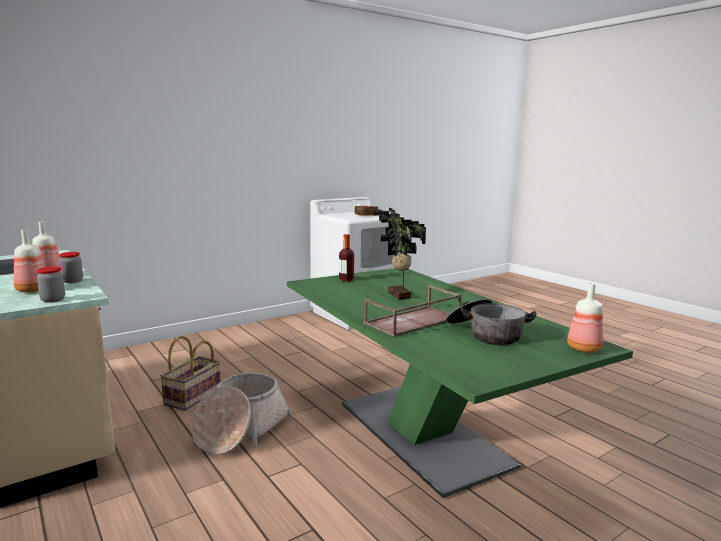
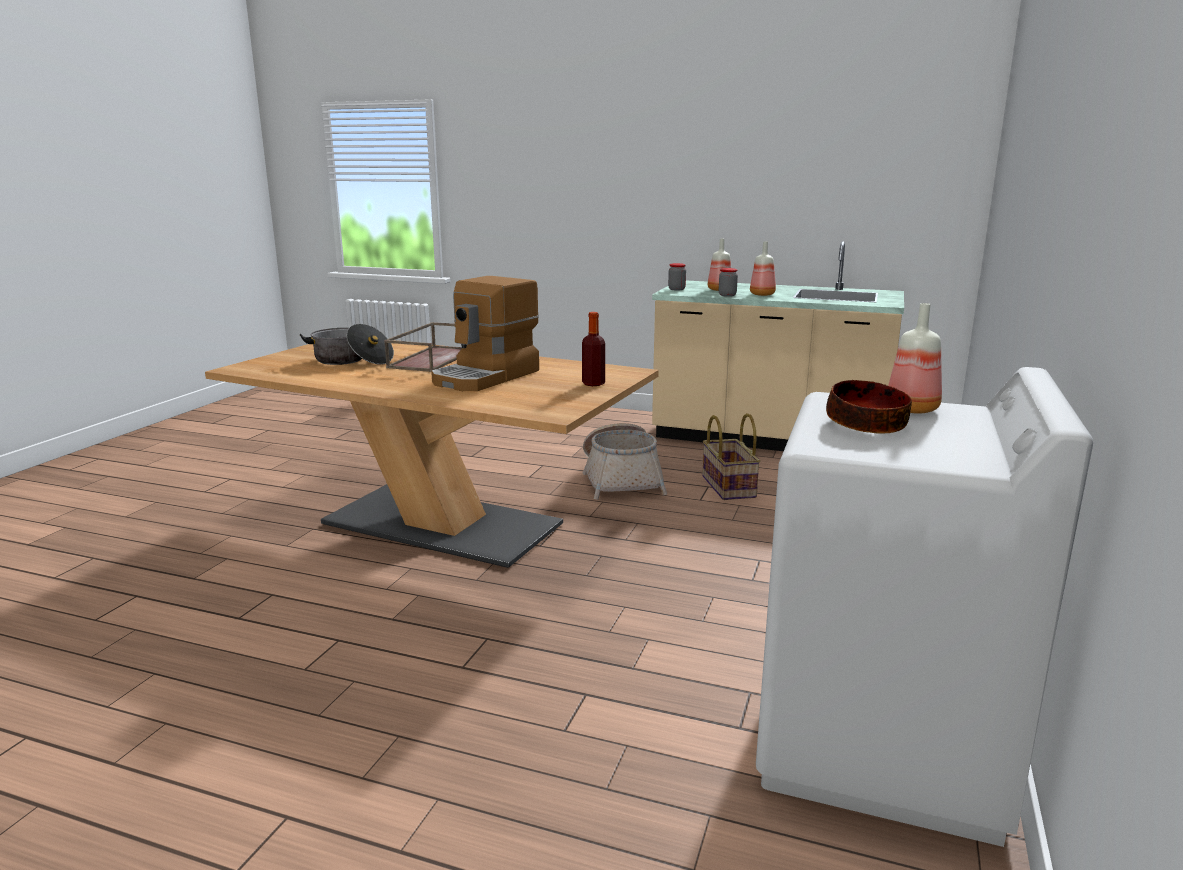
camera: 145 degrees right, 5 degrees up
green dining table [287,268,633,498] -> beige dining table [205,340,659,568]
potted plant [374,208,426,300] -> coffee machine [431,276,539,391]
bottle [567,283,603,353] -> bottle moved to [888,303,942,414]

